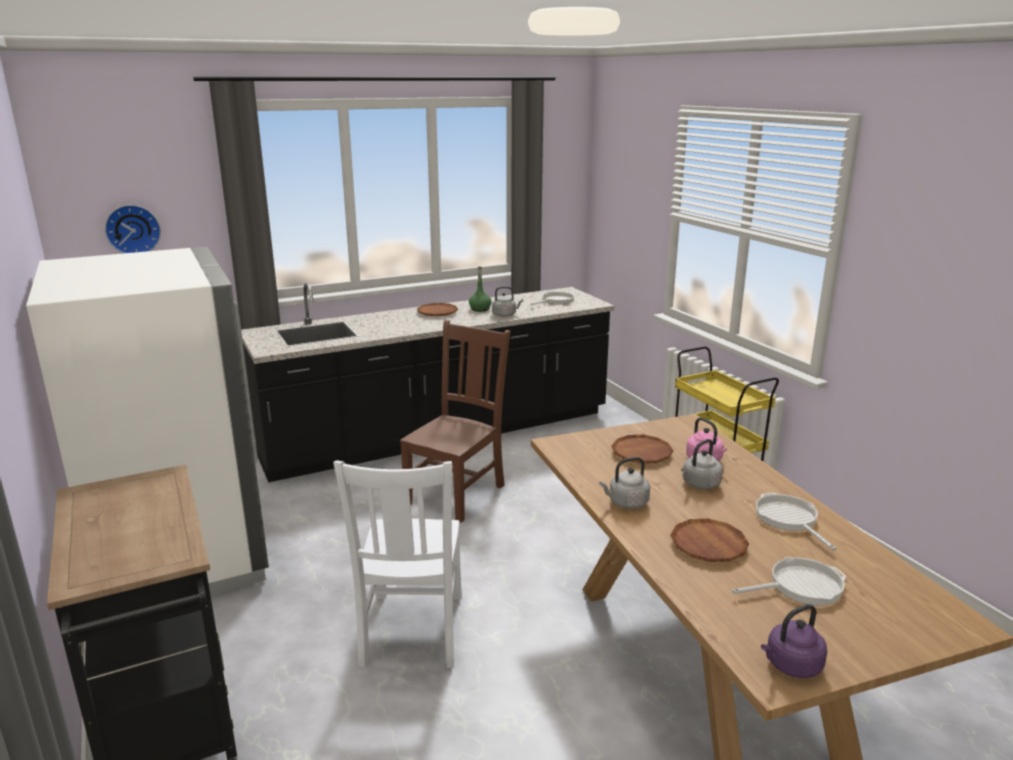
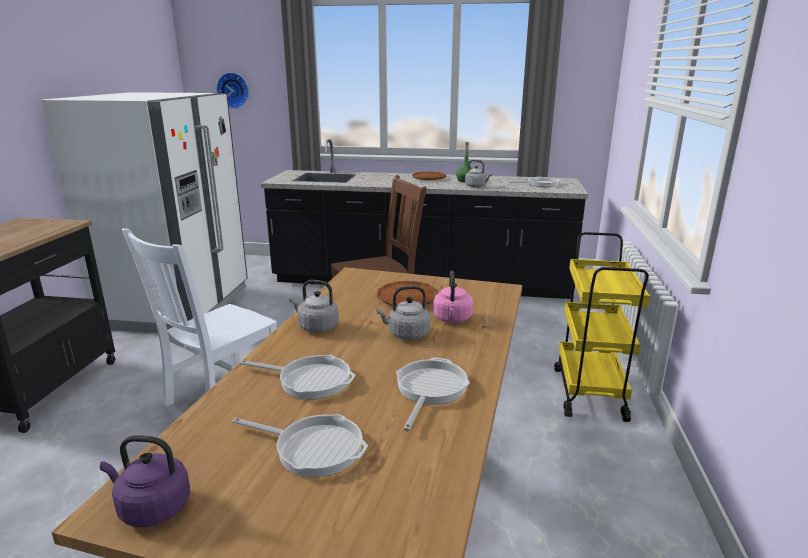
camera: 35 degrees right, 0 degrees up
brown plate [670,519,749,562] -> frying pan [240,355,355,399]

